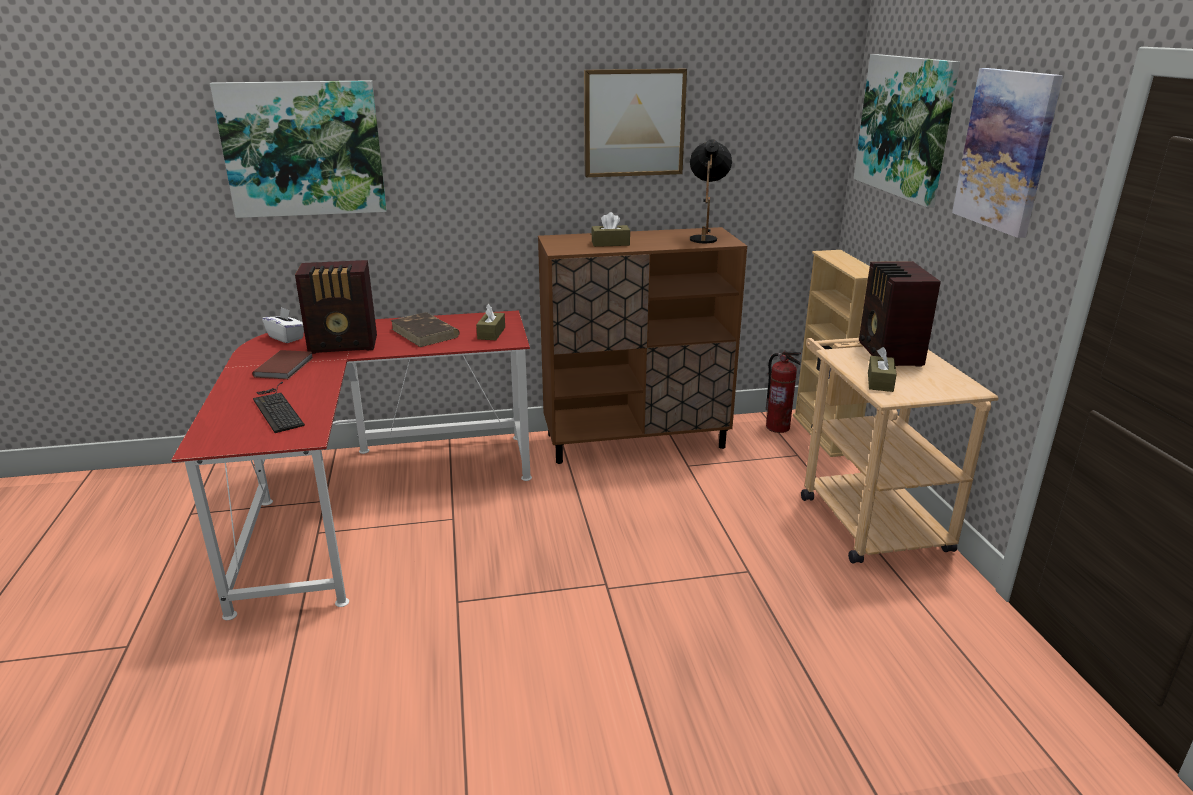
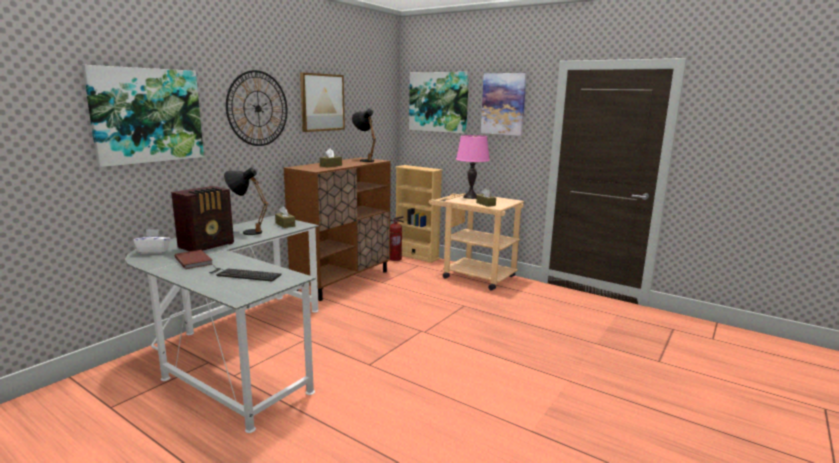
camera: 45 degrees left, 10 degrees down
red desk [171,310,532,620] -> grey desk [125,215,319,433]
brown book [390,312,460,347] -> black table lamp [224,167,268,235]
radio [859,261,941,367] -> pink table lamp [456,135,490,199]
none -> wall clock [226,70,287,146]

